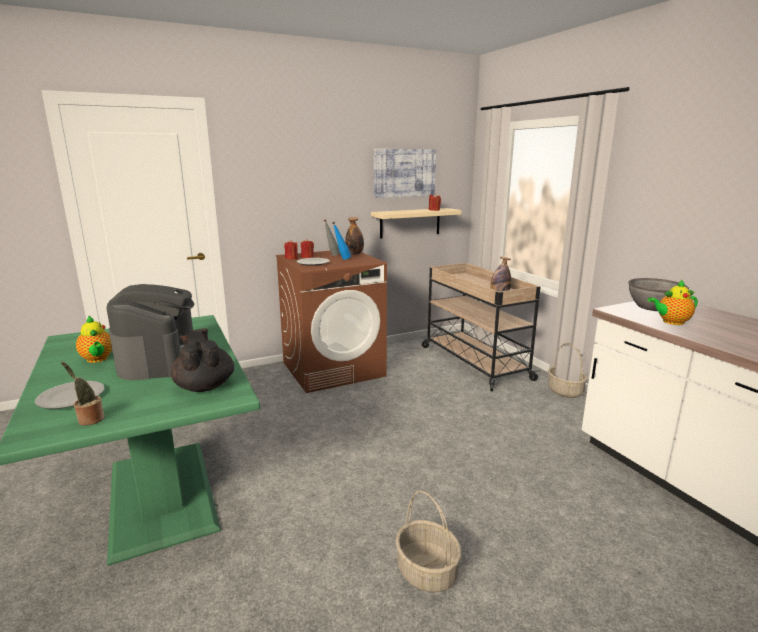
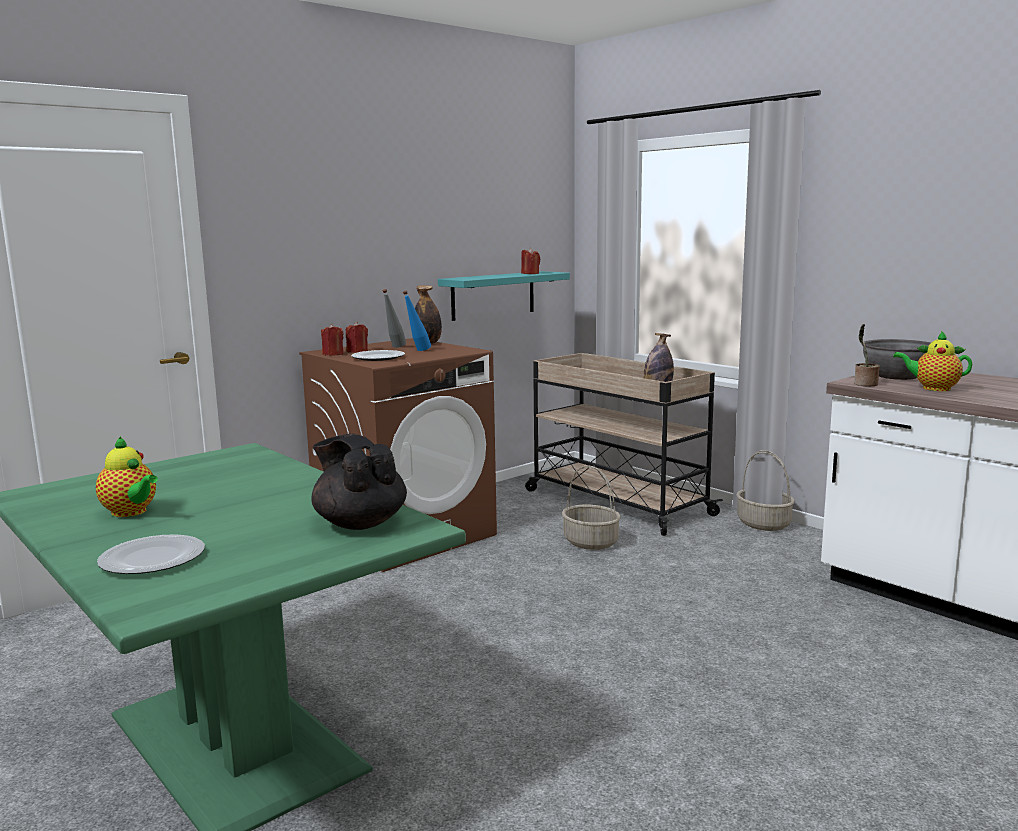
camera: 15 degrees left, 5 degrees down
potted plant [61,362,105,426] -> potted plant moved to [854,324,880,386]
coffee machine [107,284,194,380] -> none
beige shelf [371,208,462,239] -> turquoise shelf [438,271,570,321]
picture [374,149,436,198] -> none
basket [395,490,461,592] -> basket moved to [562,465,621,550]
teapot [647,280,698,325] -> teapot turned 45 degrees clockwise [893,331,972,391]

